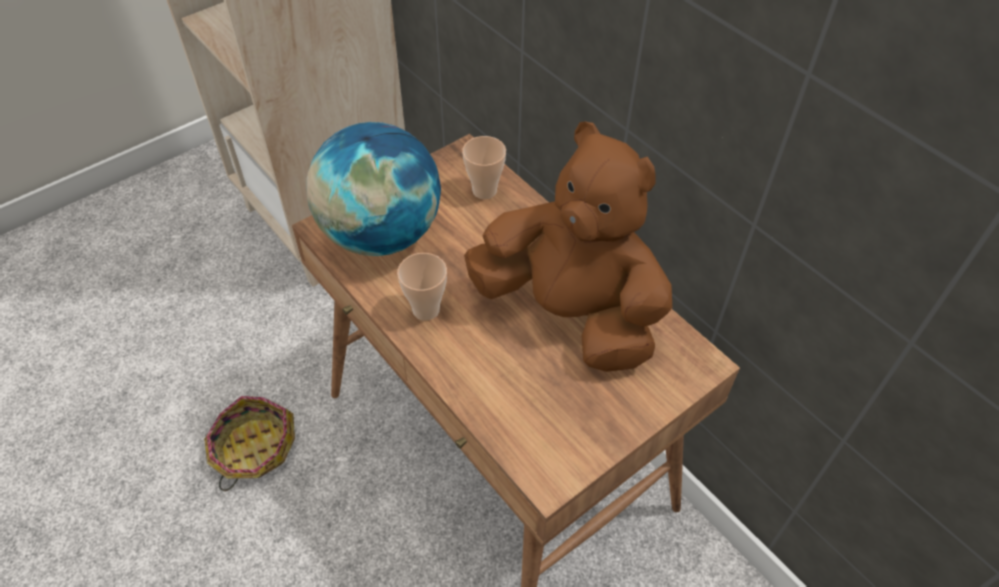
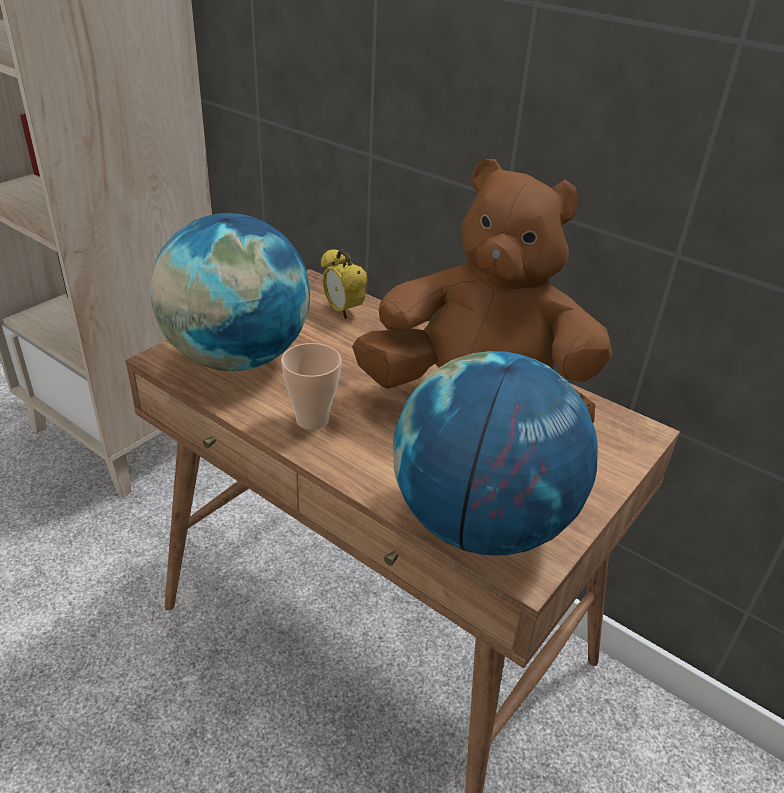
camera: 15 degrees left, 15 degrees down
basket [204,396,295,491] -> none
cup [462,136,506,199] -> alarm clock [321,249,367,319]
none -> globe [393,351,598,555]

